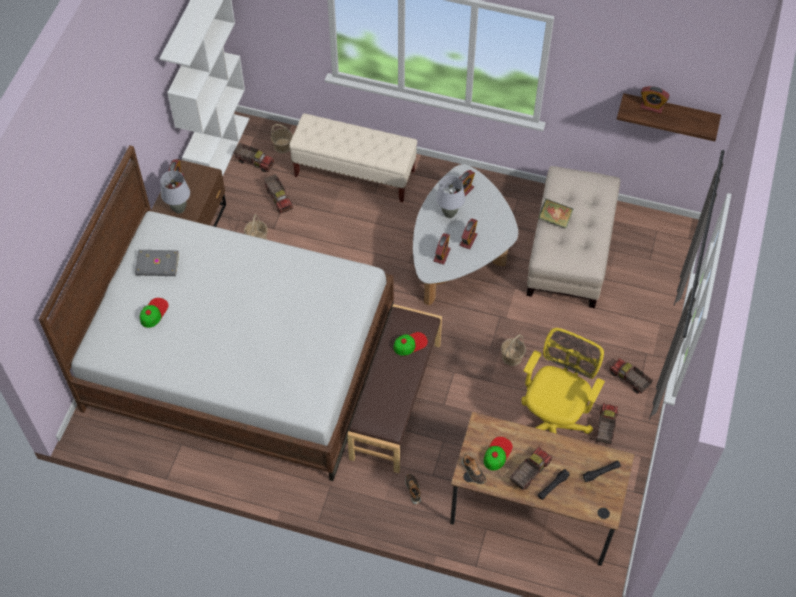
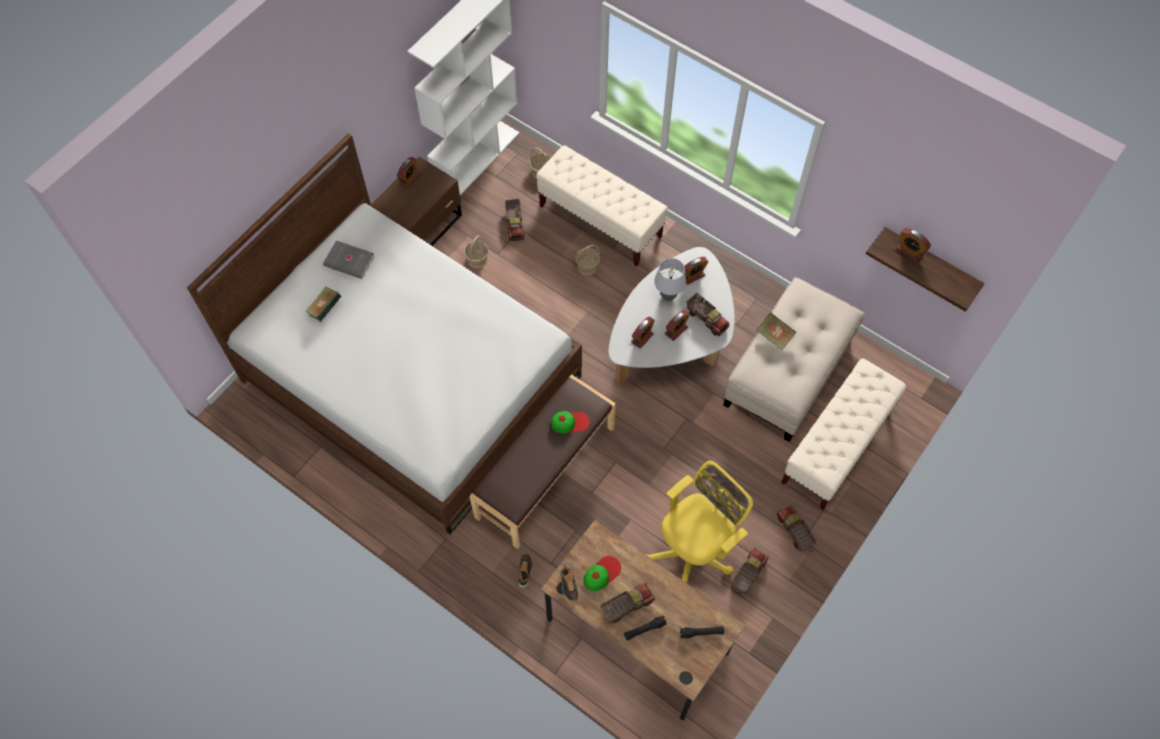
camera: 20 degrees right, 5 degrees up
cap [140,298,169,328] -> book [305,287,341,322]
grey table lamp [161,171,190,214] -> none
toy truck [234,143,274,172] -> toy truck moved to [686,293,730,337]
basket [501,334,526,366] -> basket moved to [575,245,600,275]
none -> beige bench [781,359,906,510]

